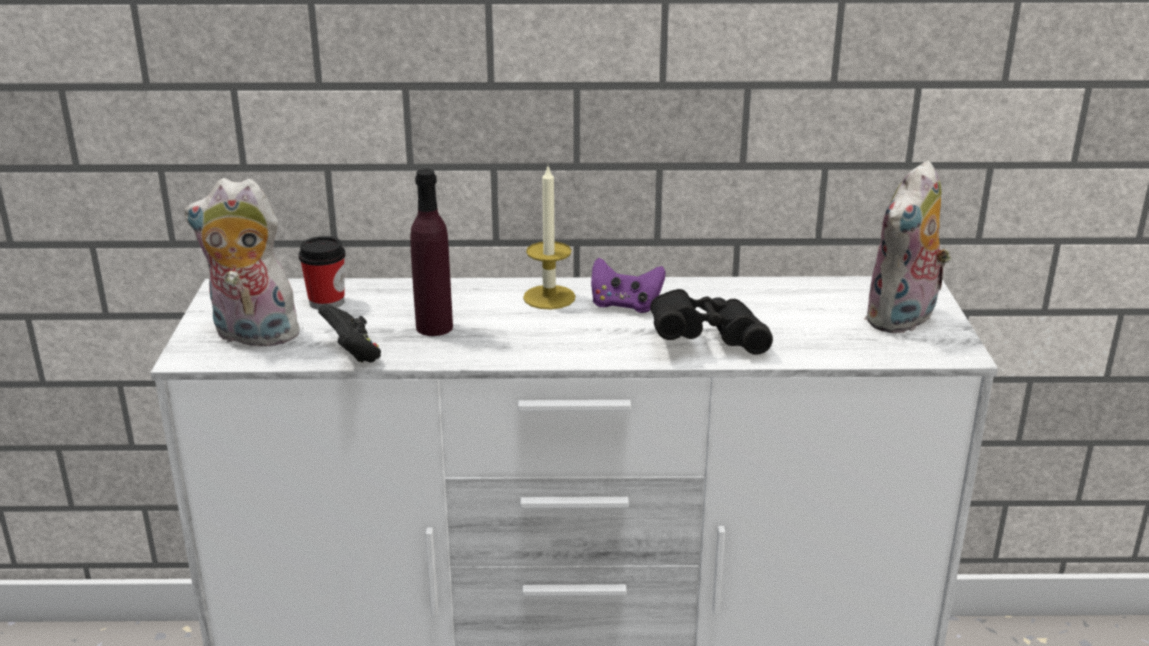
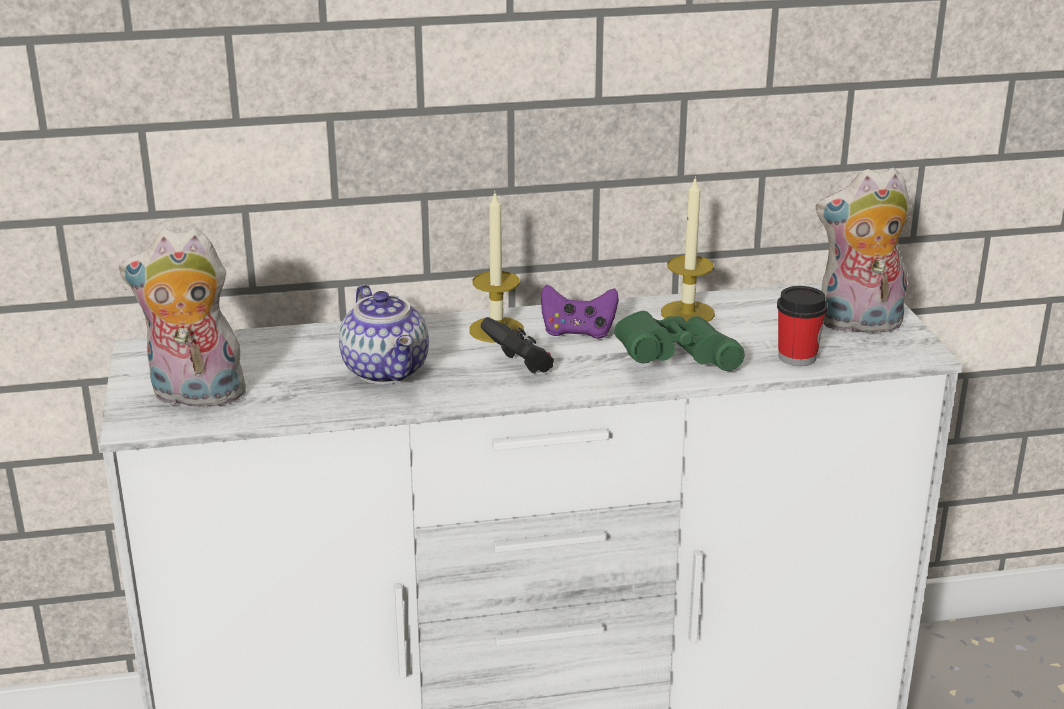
camera: 10 degrees left, 0 degrees up
cup [299,236,345,310] -> cup moved to [777,286,828,366]
black game controller [318,303,381,363] -> black game controller moved to [481,317,554,374]
purple bottle [410,169,453,336] -> teapot [339,284,429,384]
black binoculars [650,289,773,355] -> green binoculars [614,311,745,371]
plush toy [864,160,951,334] -> plush toy turned 60 degrees clockwise [816,167,912,333]
none -> candle [661,176,715,322]

